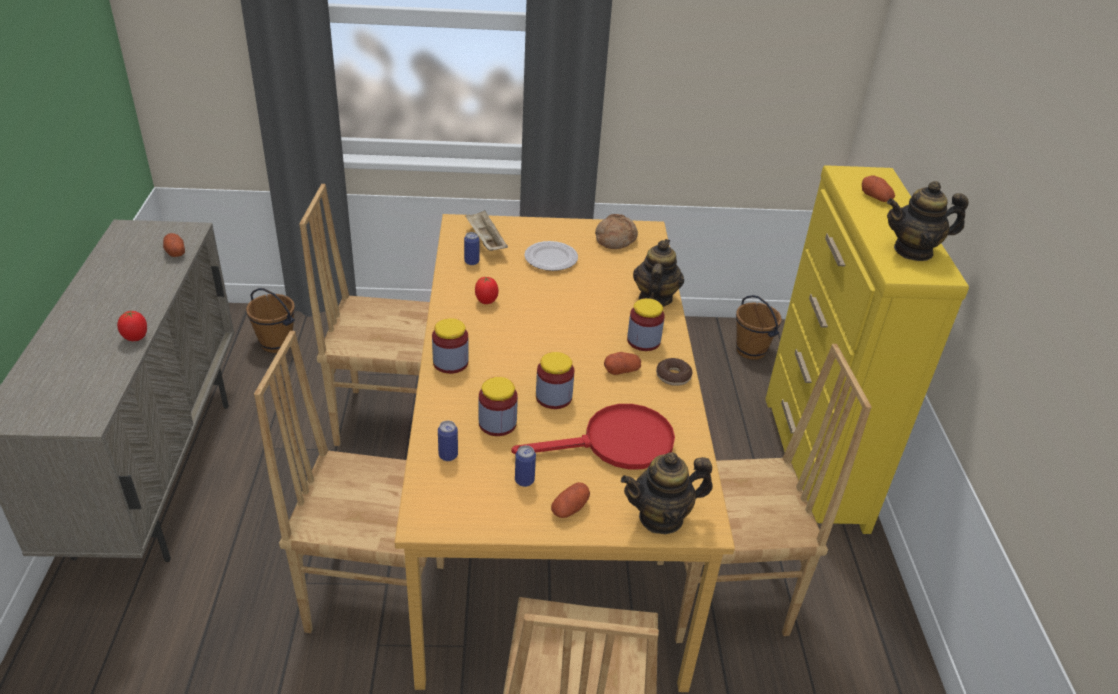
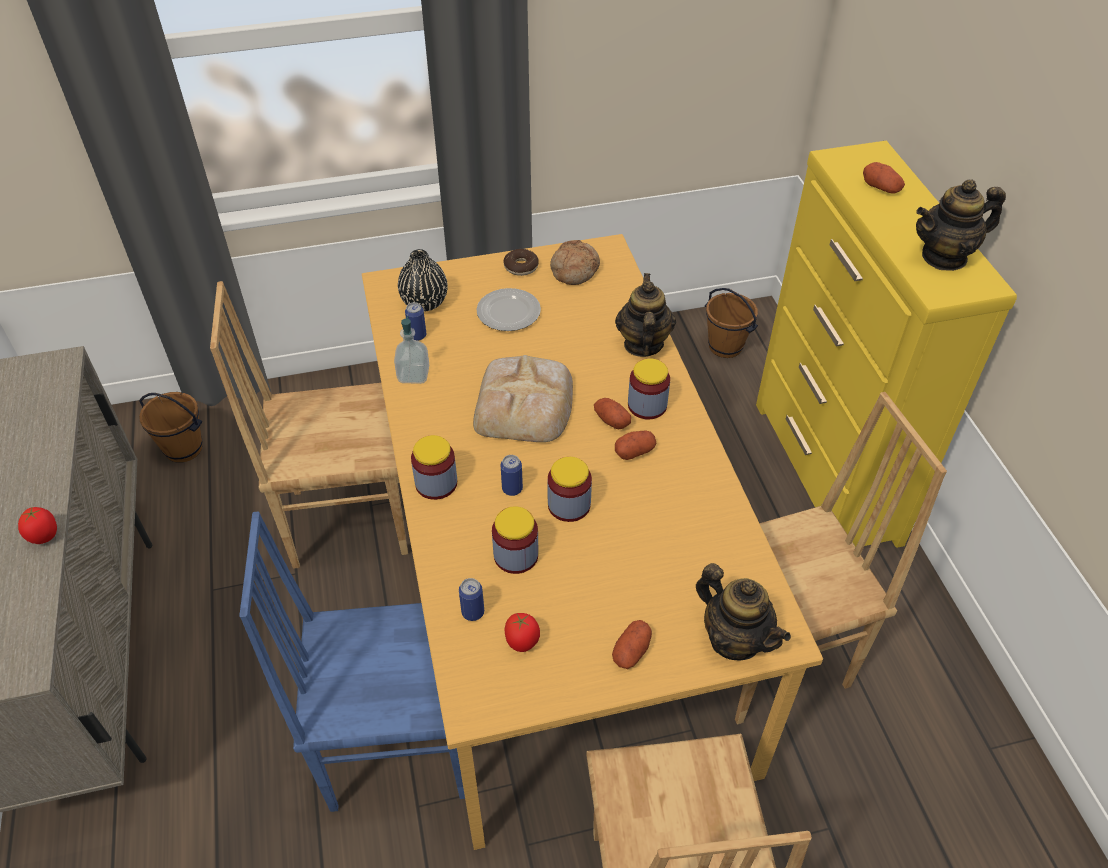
camera: 10 degrees left, 10 degrees up
potato [163,233,185,257] -> potato moved to [594,398,631,429]
brown chair [254,331,444,633] -> blue chair [239,511,465,812]
beige tray [465,210,508,251] -> black vase [398,249,448,312]
tomato [475,276,499,304] -> tomato moved to [505,613,540,652]
red frying pan [511,404,675,470] -> none
can [515,445,536,487] -> can moved to [501,455,523,496]
teapot [621,452,713,535] -> teapot turned 105 degrees counterclockwise [696,563,791,661]
donut [656,358,693,386] -> donut moved to [504,249,539,276]
none -> soap dispenser [394,316,429,384]
none -> bread [473,355,573,442]

